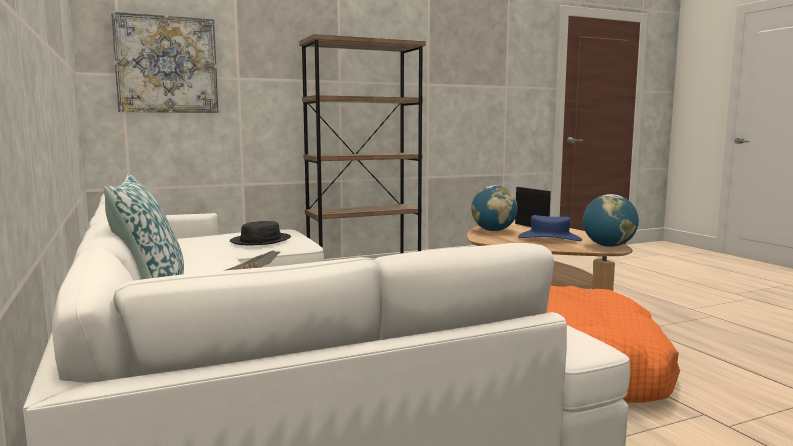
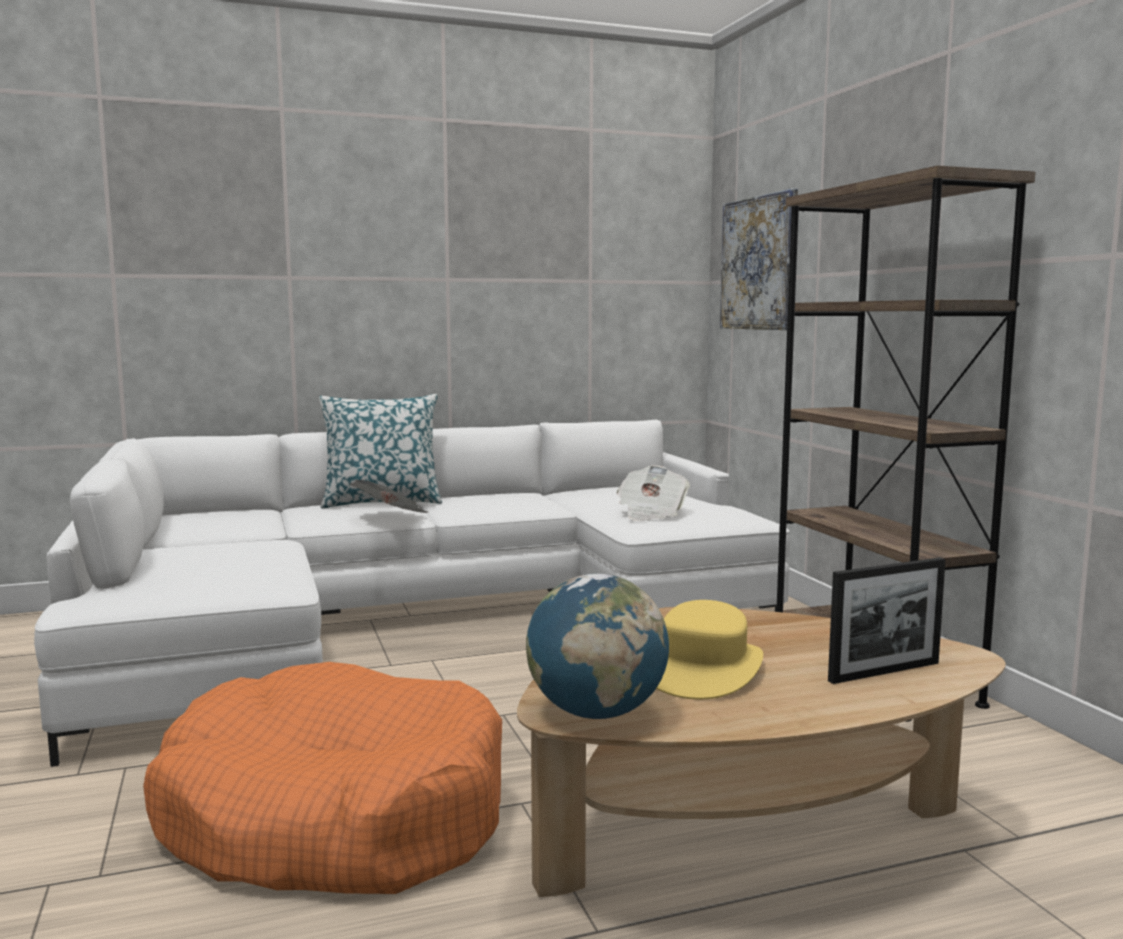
camera: 95 degrees right, 0 degrees up
black hat [230,221,291,245] -> newspaper [616,465,690,521]
globe [471,185,518,231] -> none
blue hat [518,215,582,241] -> yellow hat [656,600,763,699]

